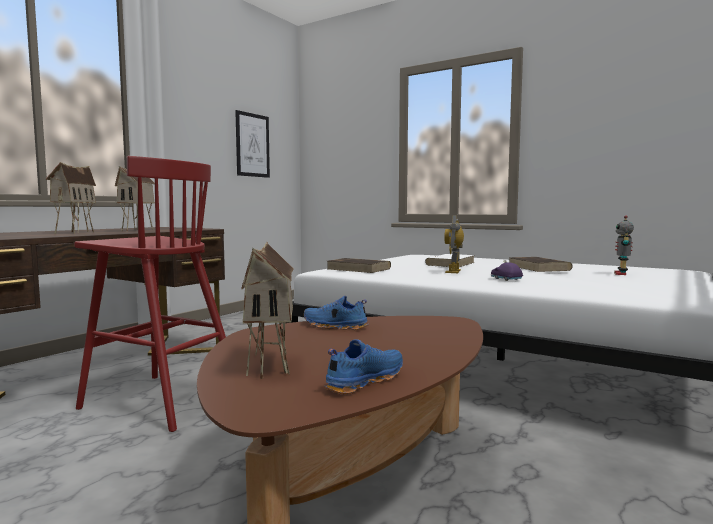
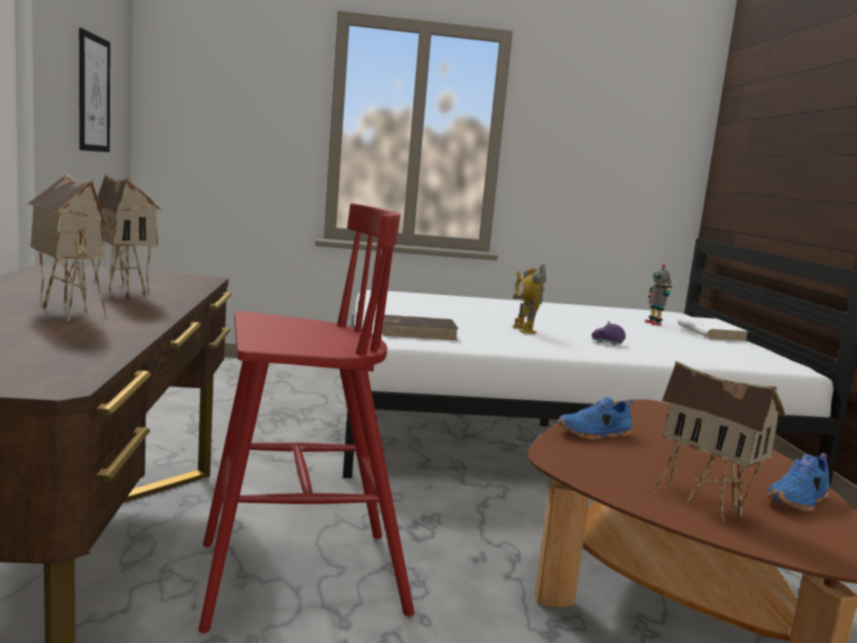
camera: 40 degrees left, 5 degrees up
blue shoe [324,339,403,394] -> blue shoe turned 135 degrees counterclockwise [767,453,830,512]
white book [425,254,475,267] -> white book moved to [678,316,749,341]
brown book [509,257,573,272] -> none

